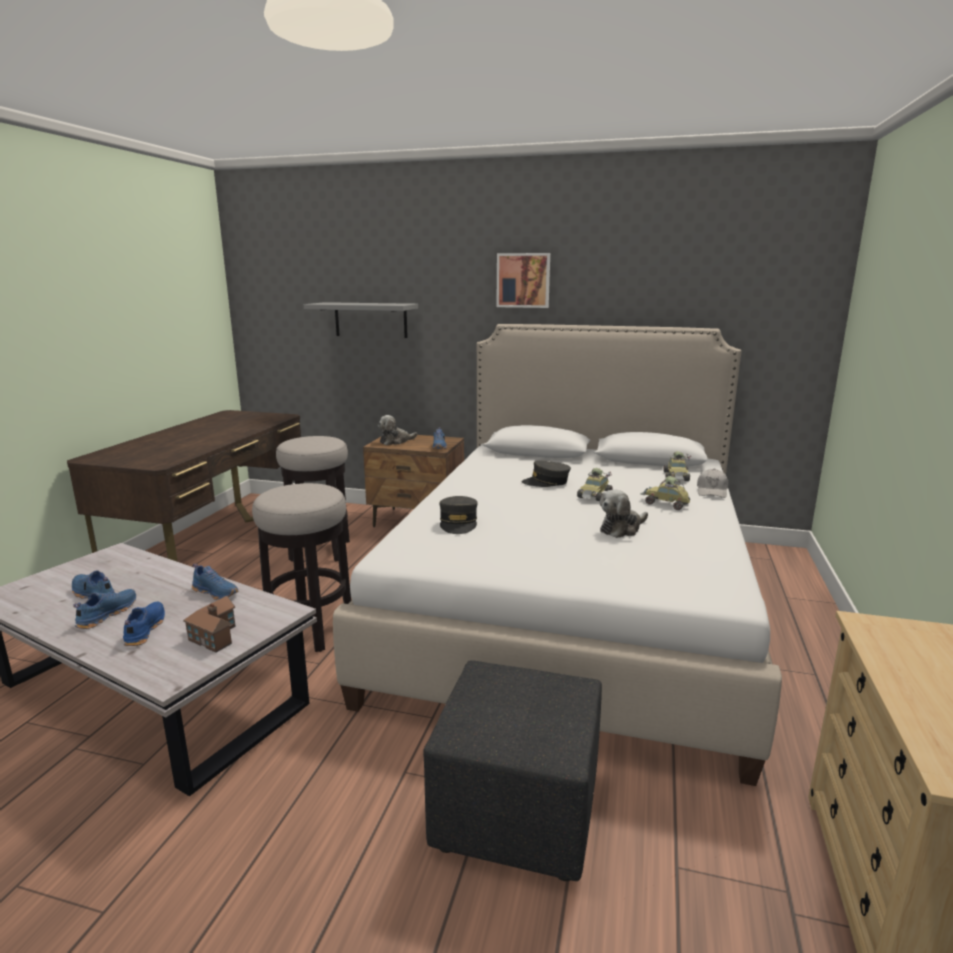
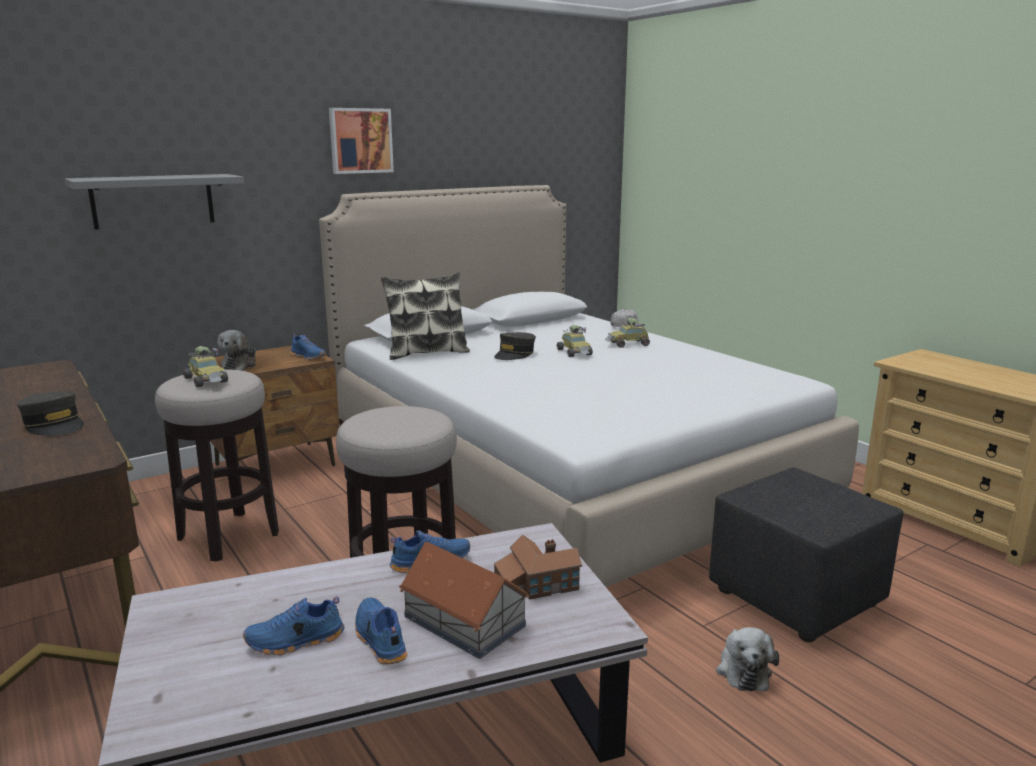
camera: 50 degrees left, 0 degrees up
blue shoe [123,602,165,646] -> toy house [399,542,530,659]
grey cap [439,496,478,534] -> grey cap moved to [17,392,84,436]
plush toy [600,489,648,538] -> plush toy moved to [716,627,779,691]
toy car [664,451,691,481] -> toy car moved to [183,346,228,387]
none -> pillow [381,272,470,360]

